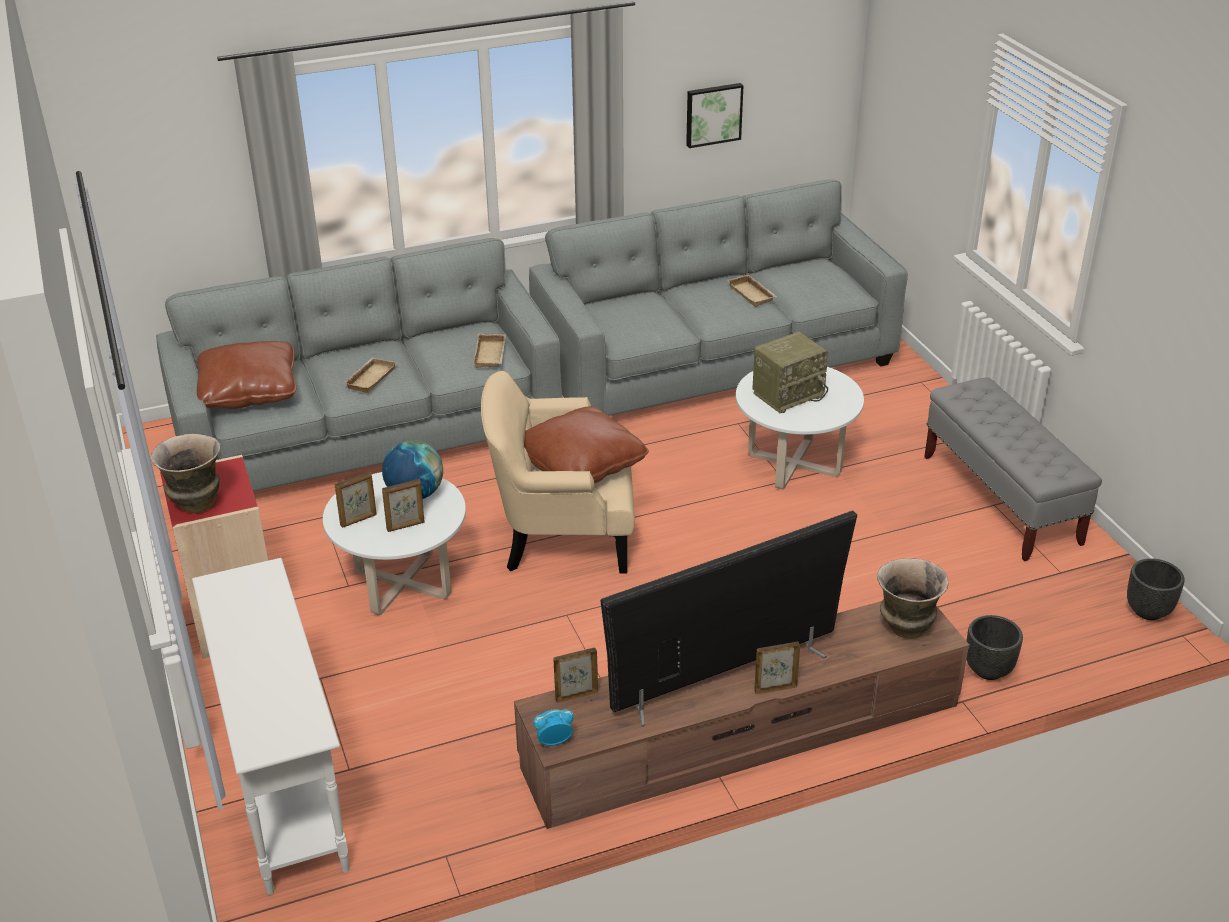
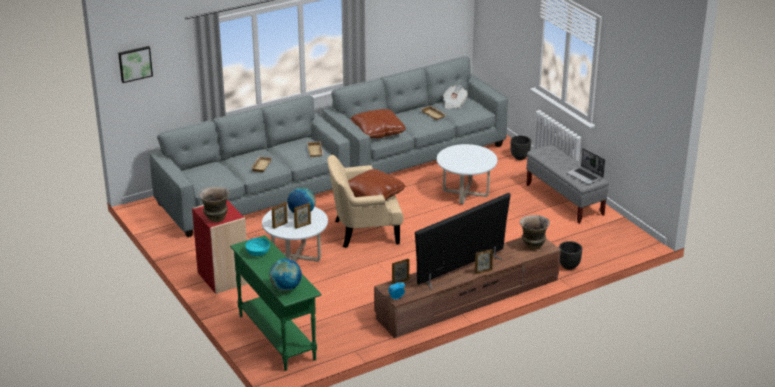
camera: 10 degrees left, 5 degrees down
white console table [192,558,349,895] -> green console table [230,235,322,371]
brown pillow [197,341,296,409] -> brown pillow moved to [351,109,406,138]
picture [686,83,744,148] -> picture moved to [118,46,153,83]
radio [752,332,828,413] -> none
black planter [1127,558,1185,620] -> black planter moved to [511,136,531,160]
none -> turquoise bowl [245,238,270,256]
none -> globe [269,259,302,291]
none -> newspaper [443,85,468,109]
none -> laptop [567,148,605,184]

